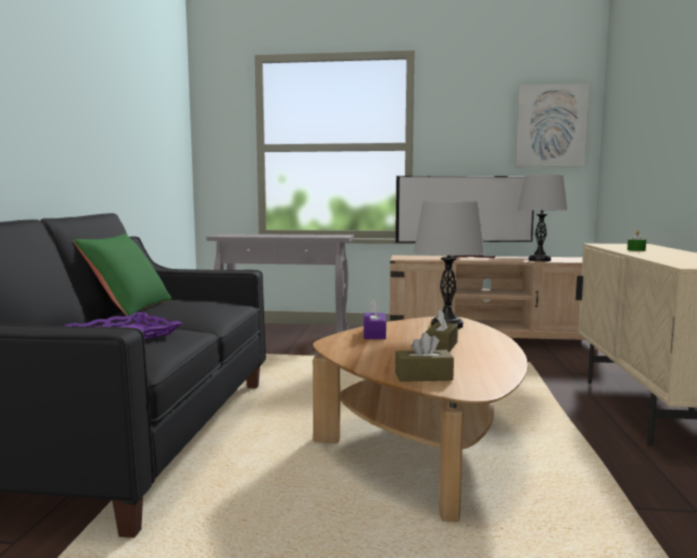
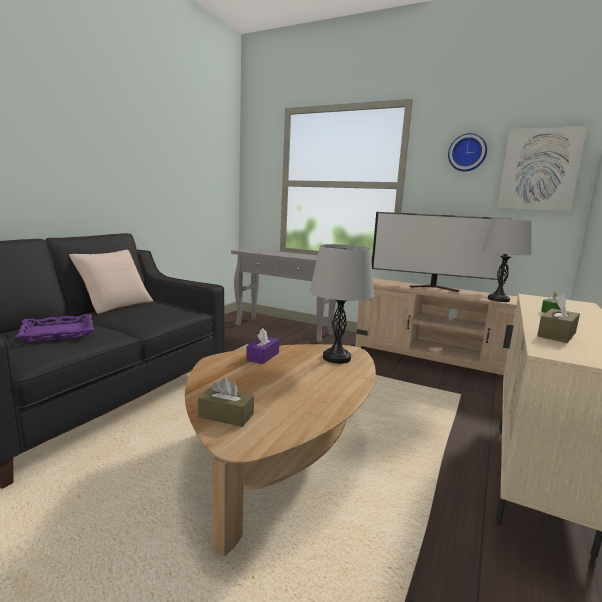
camera: 20 degrees right, 5 degrees up
green pillow [73,234,172,316] -> beige pillow [69,250,154,314]
brown tissue box [426,309,458,352] -> brown tissue box moved to [537,294,580,343]
none -> wall clock [448,133,487,171]

